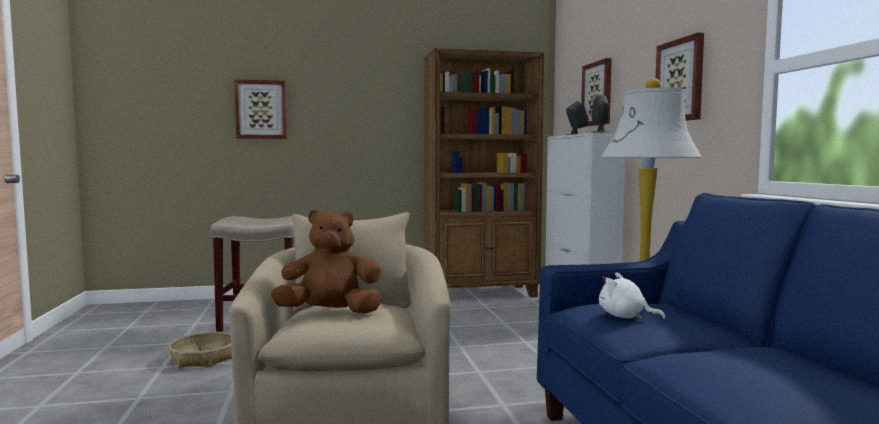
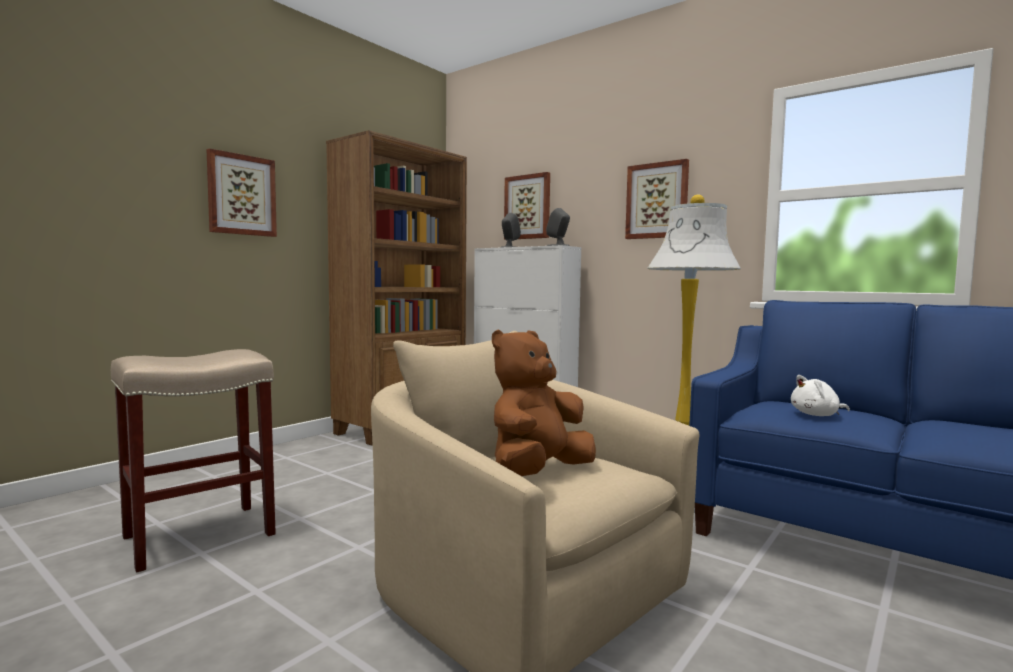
camera: 40 degrees left, 0 degrees up
basket [169,332,232,368] -> none
picture [234,79,287,139] -> picture moved to [206,148,277,237]

